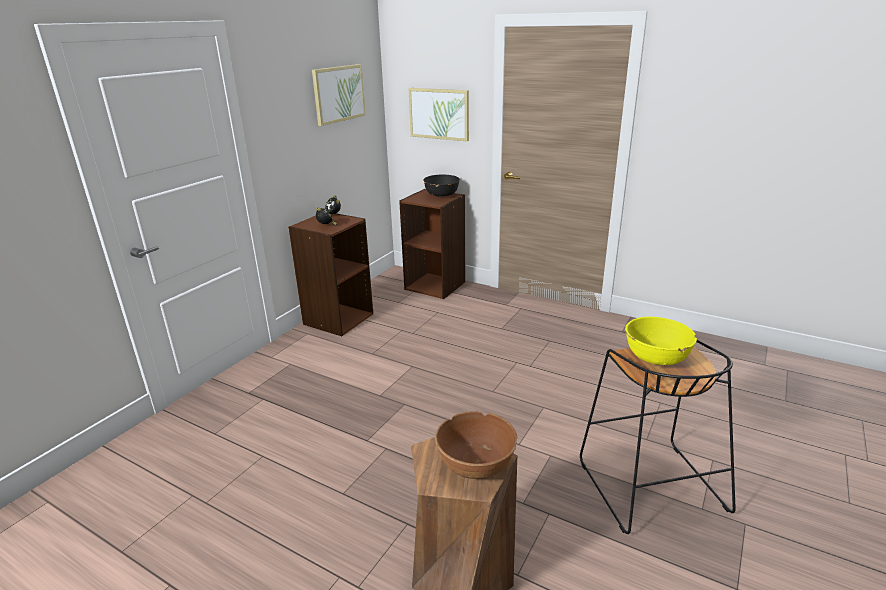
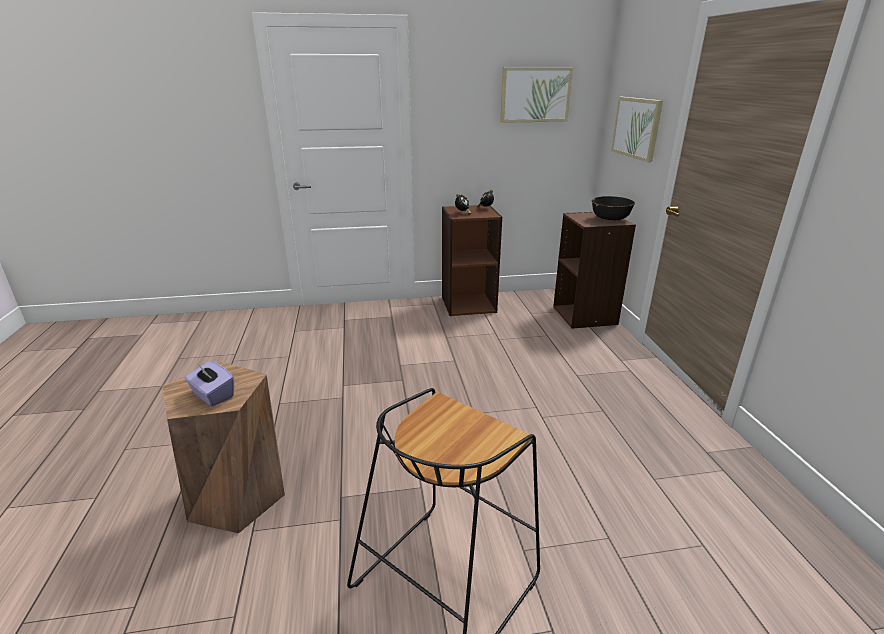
camera: 50 degrees right, 0 degrees up
brown bowl [435,411,517,479] -> purple tissue box [185,361,234,407]
yellow bowl [625,317,697,365] -> none

